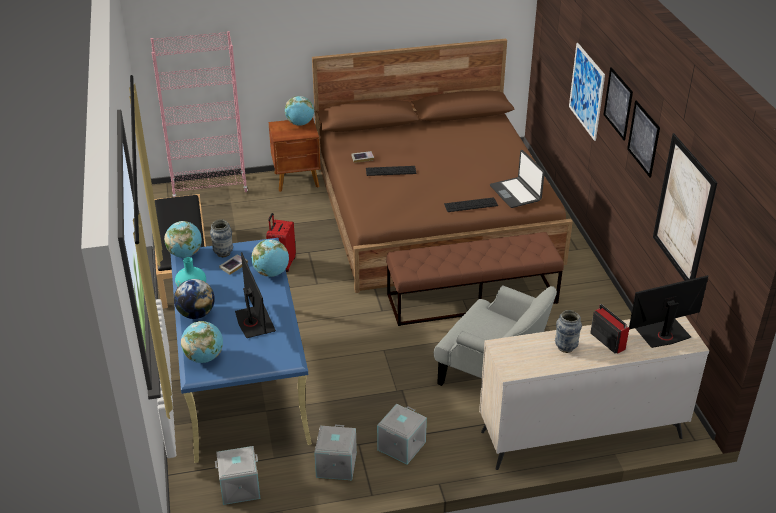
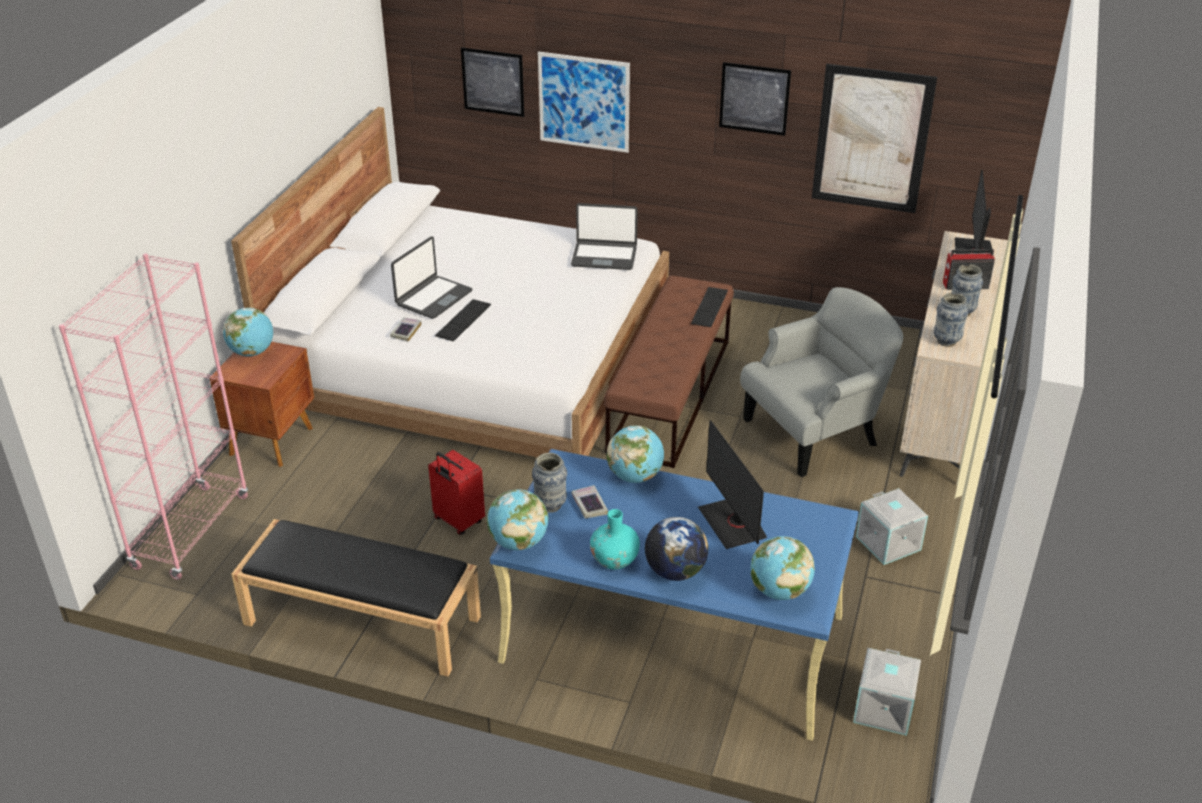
camera: 60 degrees left, 0 degrees up
monitor [235,252,276,338] -> monitor turned 120 degrees counterclockwise [698,420,767,549]
brown bed [312,39,573,293] -> white bed [231,107,669,457]
grey storage box [314,425,357,480] -> none
keyboard [444,197,498,212] -> keyboard moved to [691,287,728,327]
picture [603,67,633,140] -> picture moved to [461,47,524,117]
none -> laptop [391,236,472,319]
none -> vase [934,293,969,347]

